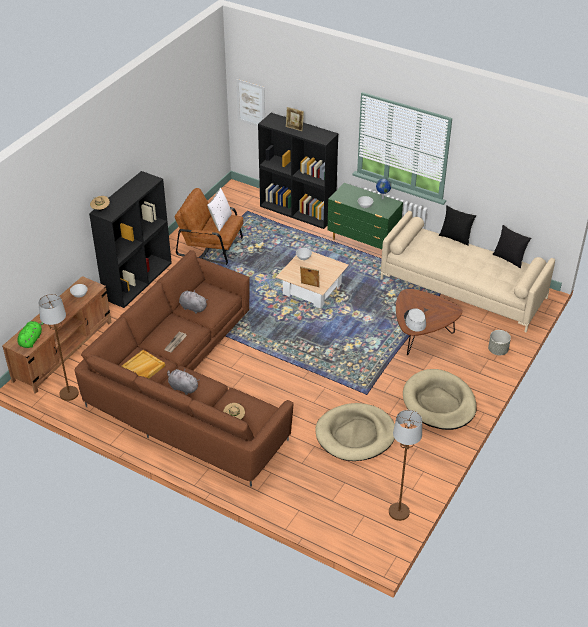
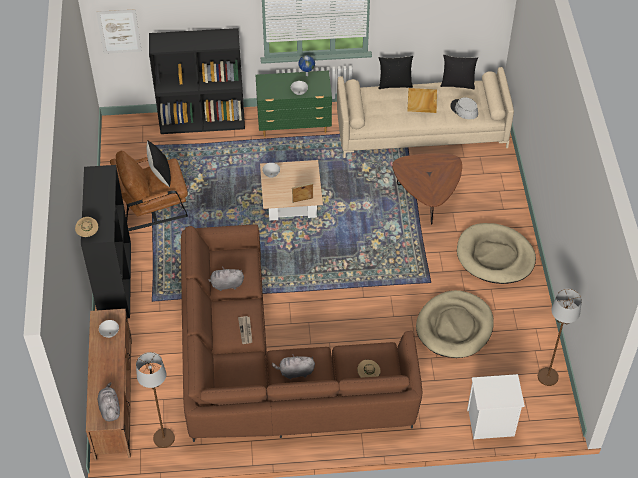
camera: 35 degrees left, 10 degrees up
green plush toy [17,321,45,348] -> grey plush toy [98,382,120,421]
beige tray [121,350,165,378] -> beige tray moved to [407,88,437,113]
white pillow [207,188,232,232] -> black pillow [147,140,171,187]
picture frame [286,107,304,131] -> none
grey hat [404,308,426,332] -> grey hat moved to [450,97,478,120]
grey planter [488,330,511,355] -> none
none -> white nightstand [467,374,525,439]

